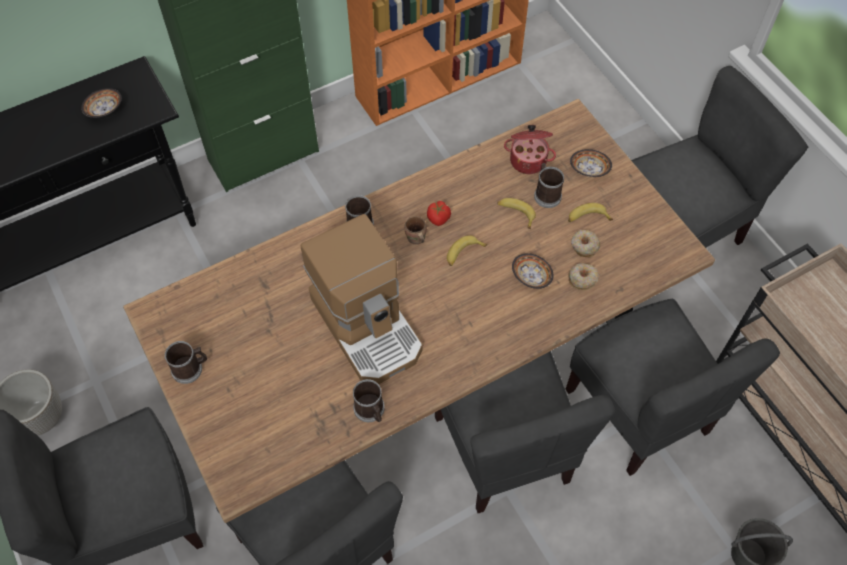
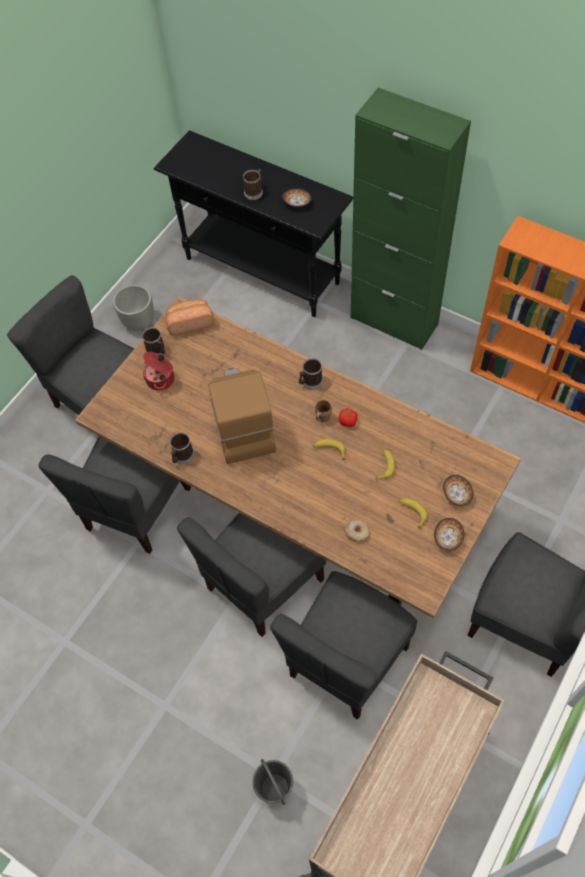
camera: 65 degrees right, 0 degrees up
coffee machine [301,214,423,384] -> coffee machine turned 135 degrees clockwise [208,368,276,464]
cooking pot [504,125,556,174] -> cooking pot moved to [142,352,174,390]
bowl [512,253,554,289] -> bowl moved to [434,518,464,551]
mug [534,163,564,208] -> mug moved to [243,169,263,200]
donut [571,230,600,257] -> none
none -> bread [166,299,214,336]

